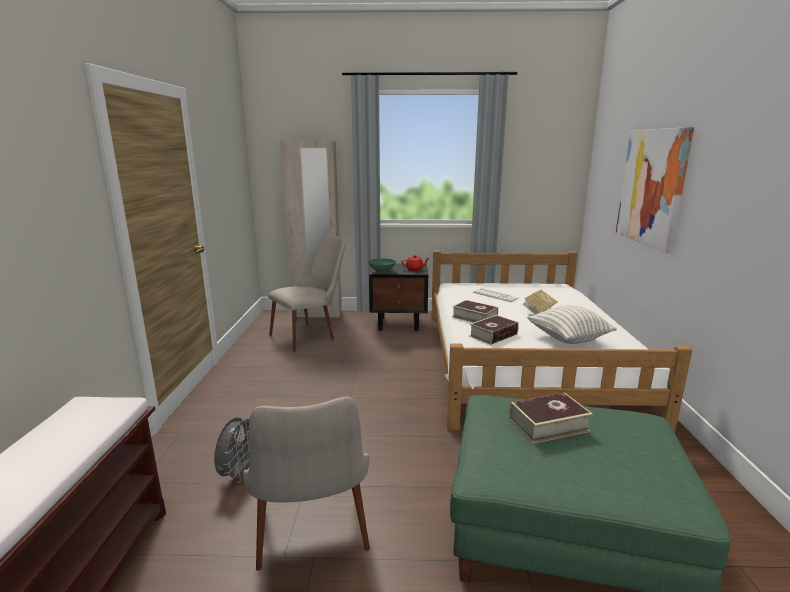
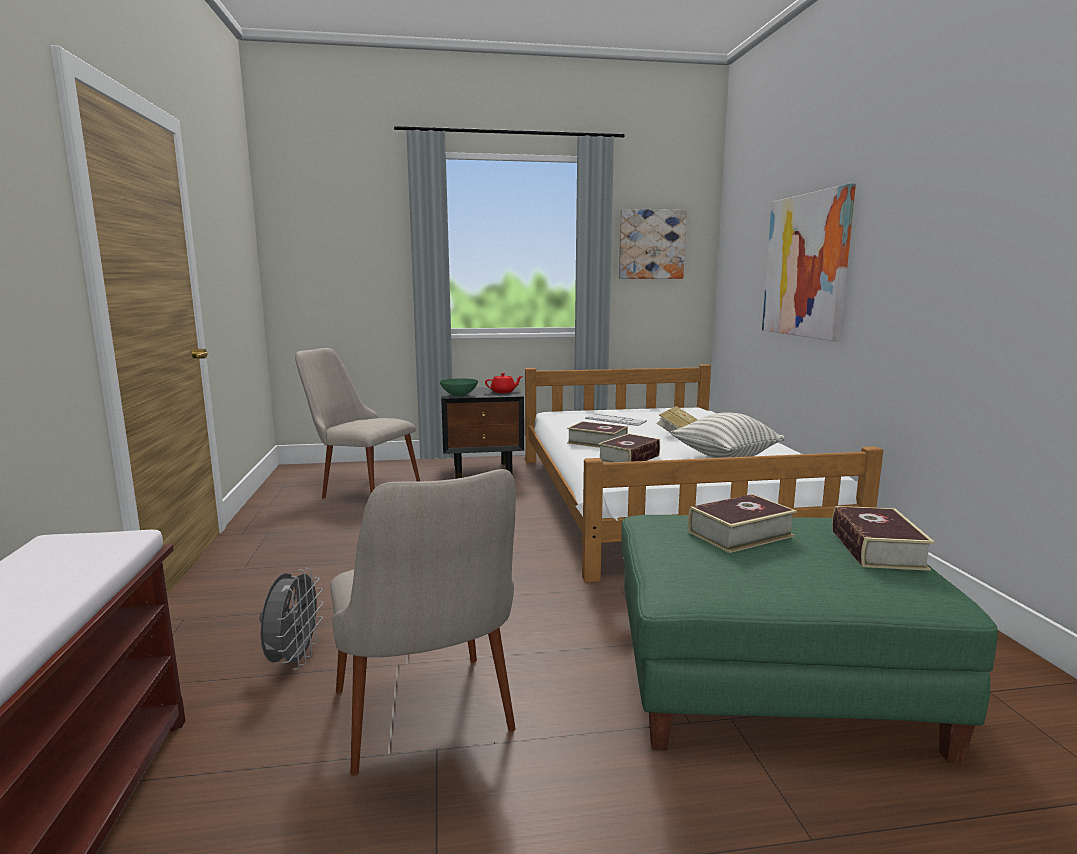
camera: 10 degrees left, 5 degrees down
beige chair [268,235,346,352] -> beige chair turned 105 degrees counterclockwise [295,348,420,498]
beige wardrobe [280,140,342,318] -> none
none -> picture [619,209,687,279]
none -> book [832,506,935,571]

